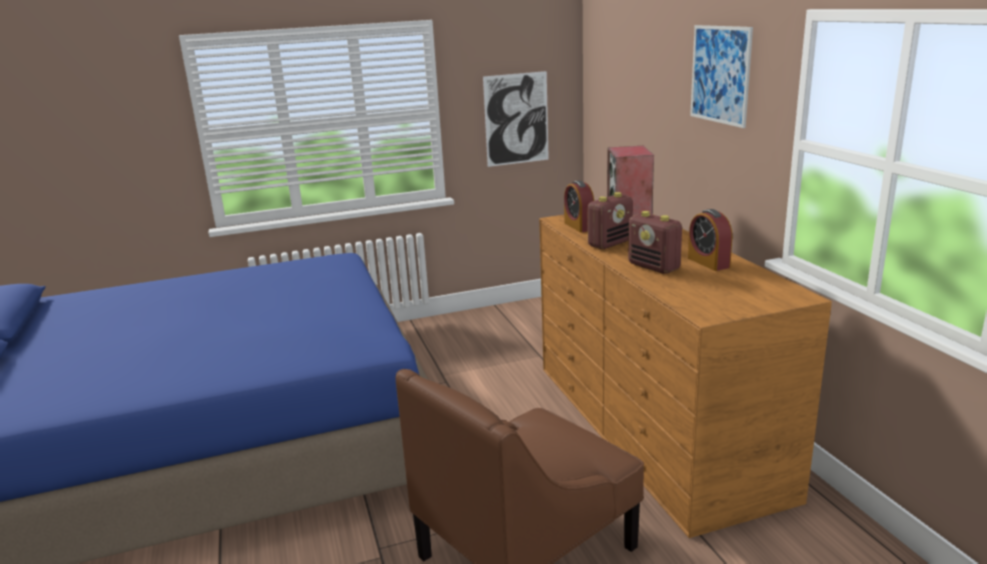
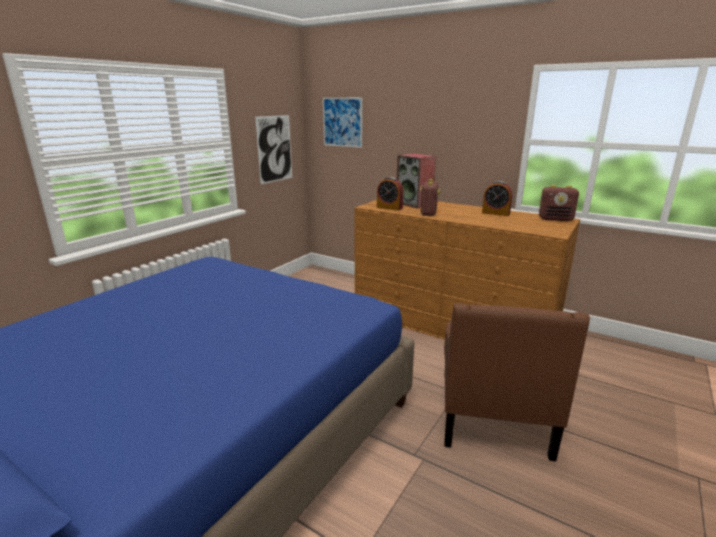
camera: 40 degrees left, 0 degrees up
radio [628,211,683,274] -> radio moved to [539,185,579,221]
picture [690,25,753,128] -> picture moved to [323,97,362,148]

